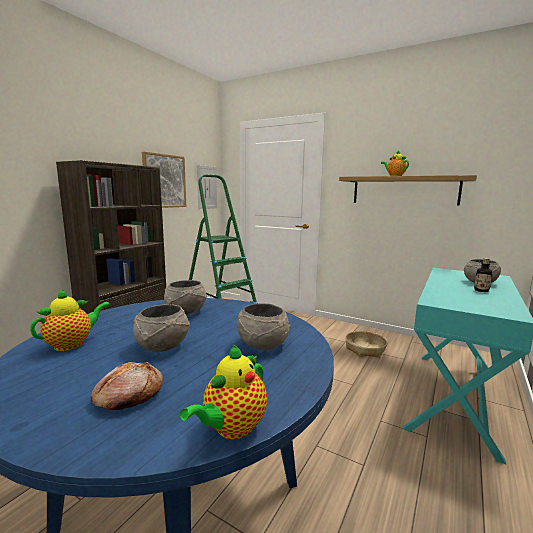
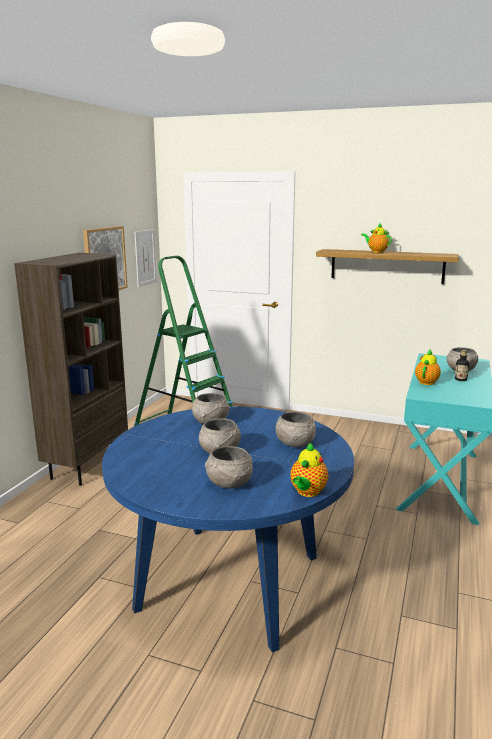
camera: 10 degrees left, 5 degrees up
teapot [30,288,111,351] -> teapot moved to [415,349,441,385]
bread [91,362,163,410] -> grey bowl [205,446,253,488]
basket [345,331,388,358] -> none

